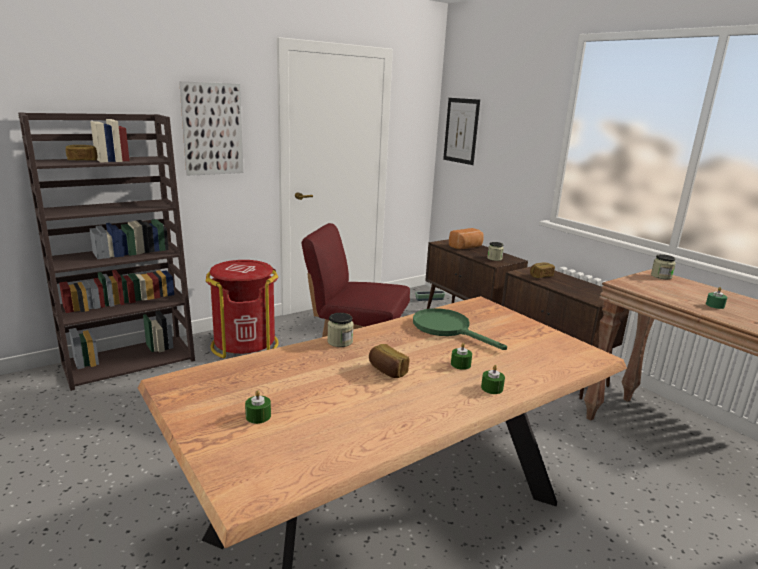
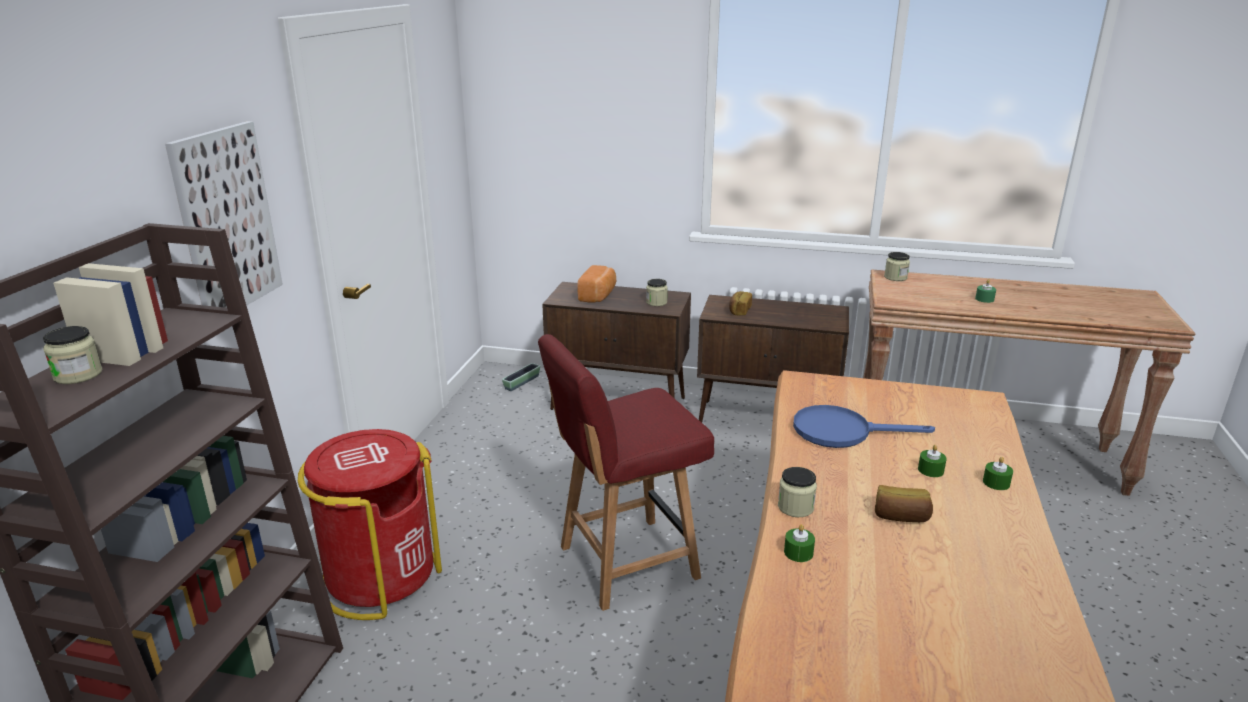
camera: 40 degrees left, 5 degrees up
bread [66,145,98,160] -> jar [43,326,102,384]
green candle [245,390,271,424] -> green candle moved to [784,524,815,562]
green frying pan [413,308,507,350] -> blue frying pan [793,405,935,448]
picture [443,98,480,165] -> none

